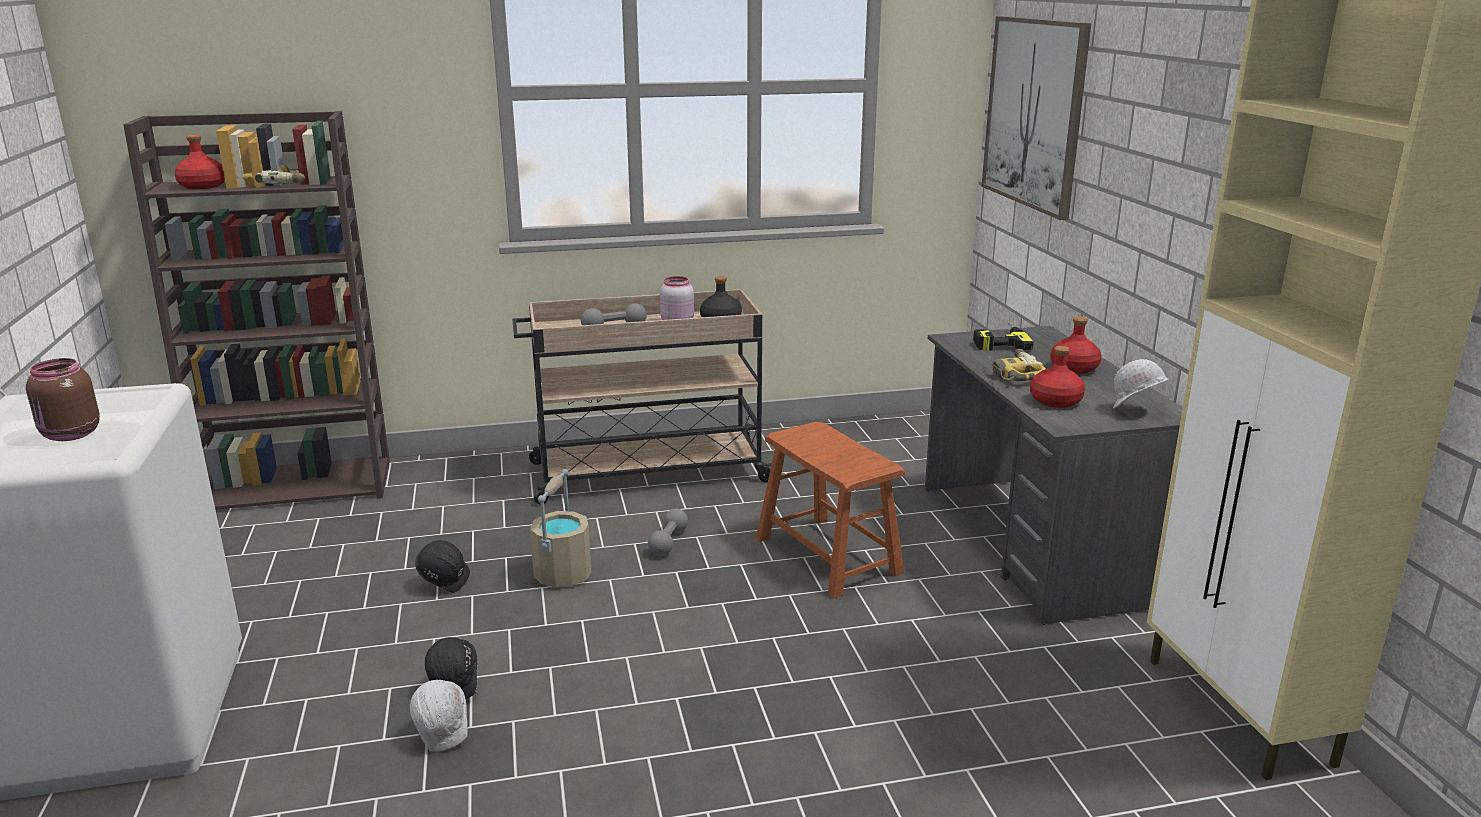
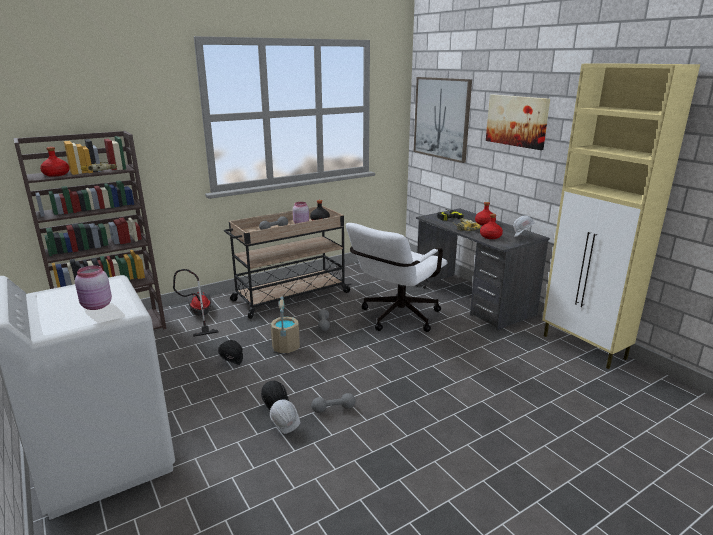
camera: 20 degrees left, 0 degrees up
brown jar [26,358,100,441] -> pink jar [75,265,112,310]
brown stool [756,422,905,598] -> white office chair [346,223,448,332]
none -> vacuum cleaner [173,269,218,337]
none -> grey dumbbell [311,393,356,413]
none -> picture [486,94,550,150]

